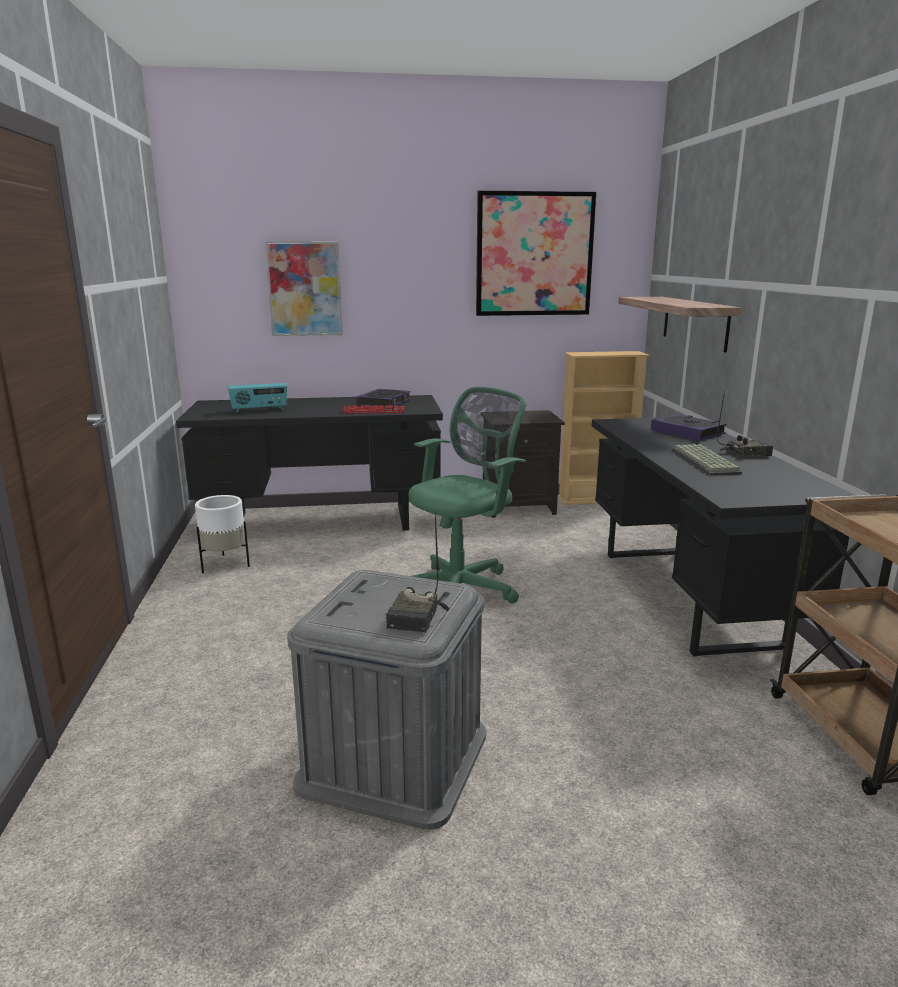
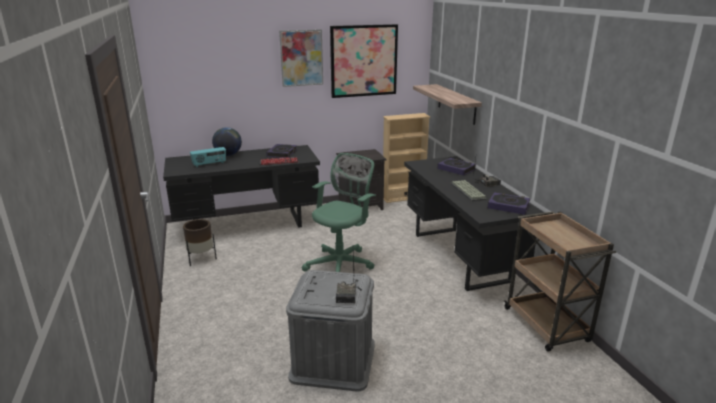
camera: 10 degrees left, 5 degrees up
white planter [195,495,250,573] -> brown planter [183,219,217,266]
picture [265,241,343,336] -> picture moved to [279,30,323,87]
none -> globe [212,127,242,156]
none -> book [487,192,531,215]

